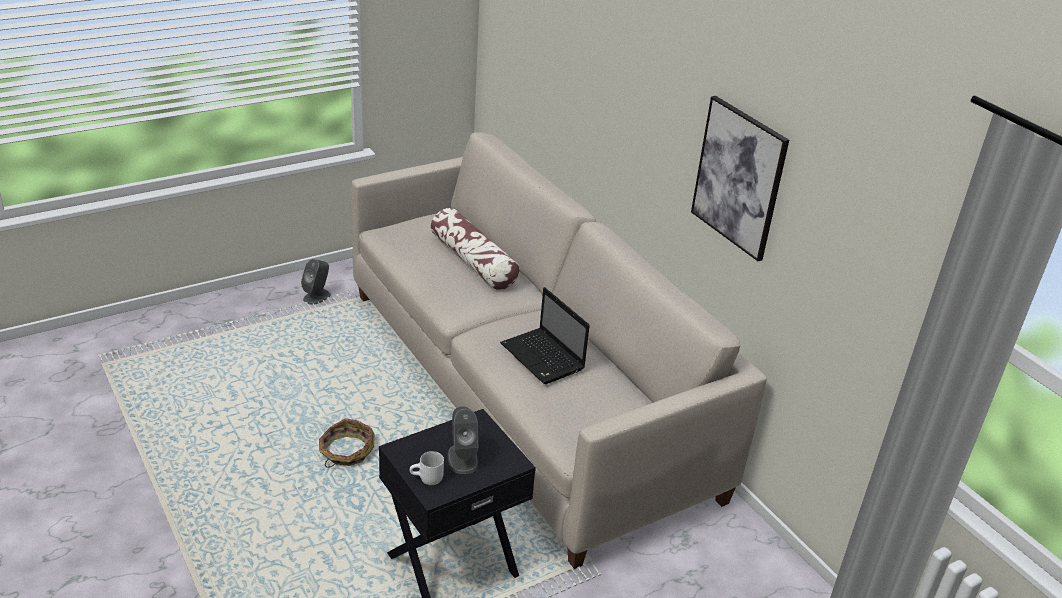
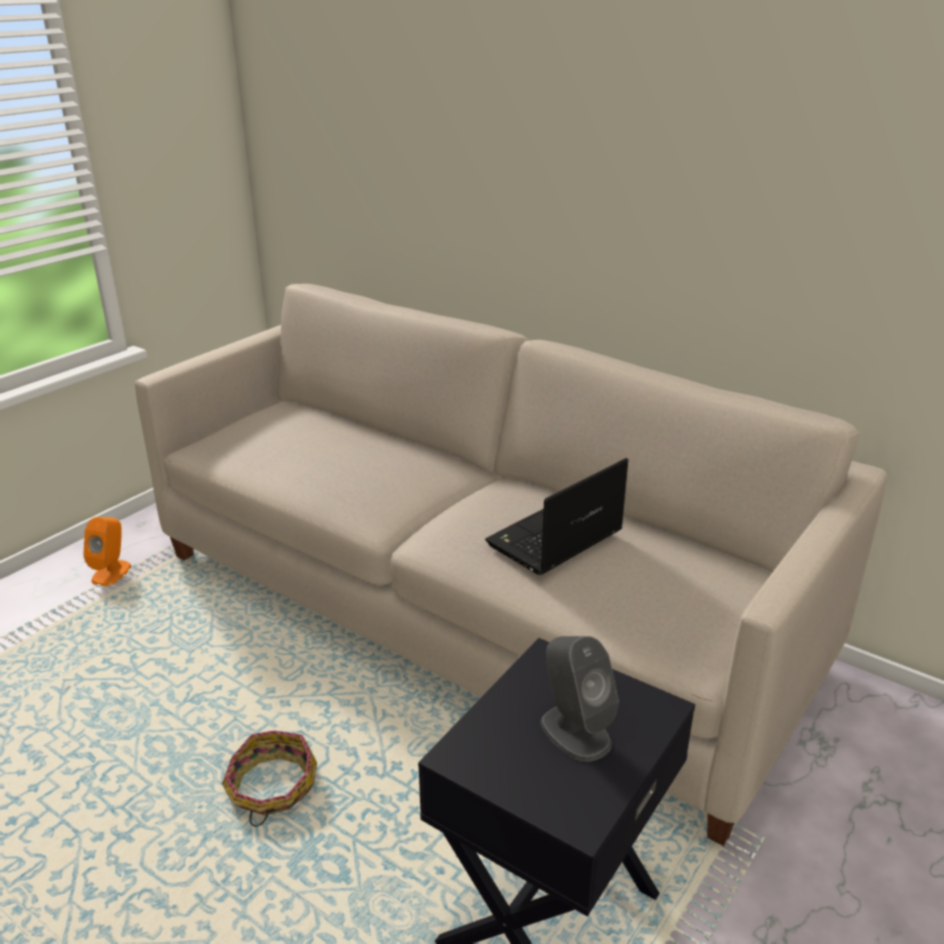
camera: 20 degrees left, 5 degrees down
grey speaker [301,259,331,305] -> orange speaker [83,517,131,586]
white mug [410,451,444,485] -> none
pillow [431,208,520,290] -> none
laptop [500,287,590,384] -> laptop turned 105 degrees clockwise [485,458,628,575]
picture [691,96,789,261] -> none

